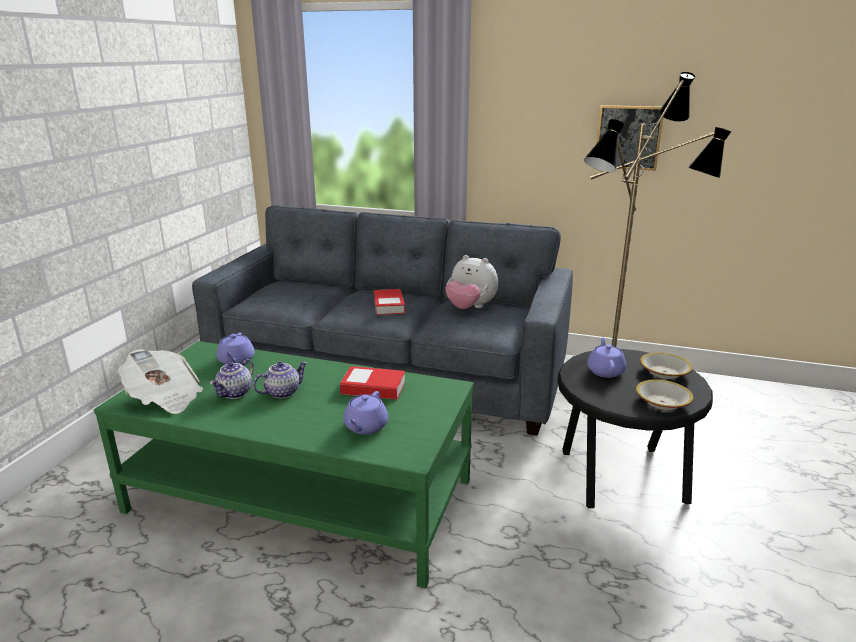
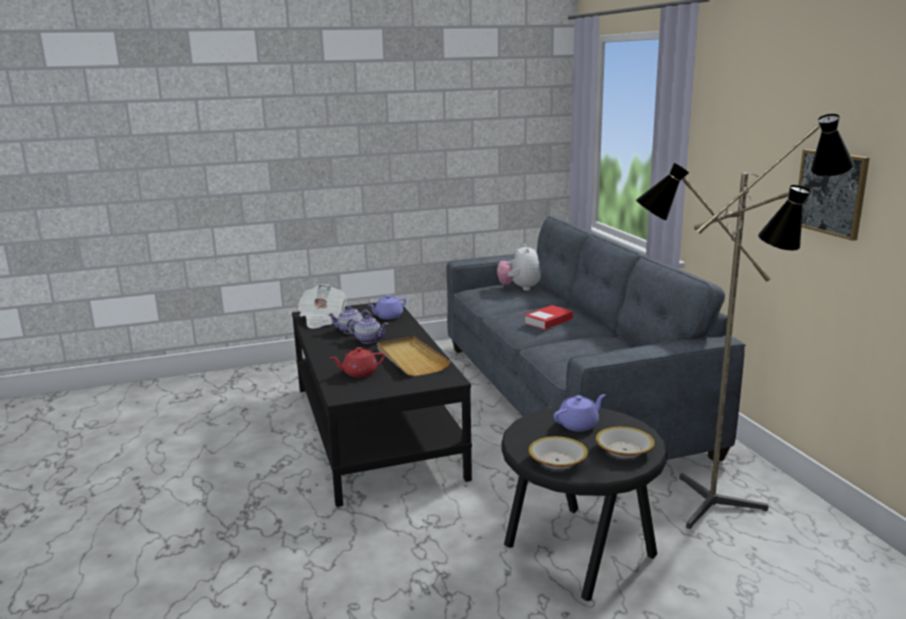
camera: 55 degrees right, 5 degrees down
green coffee table [94,341,474,589] -> black coffee table [292,302,472,507]
book [340,366,405,400] -> beige tray [377,336,451,376]
purple teapot [344,391,388,434] -> red teapot [330,347,385,377]
plush toy [445,255,498,309] -> plush toy moved to [497,244,541,291]

